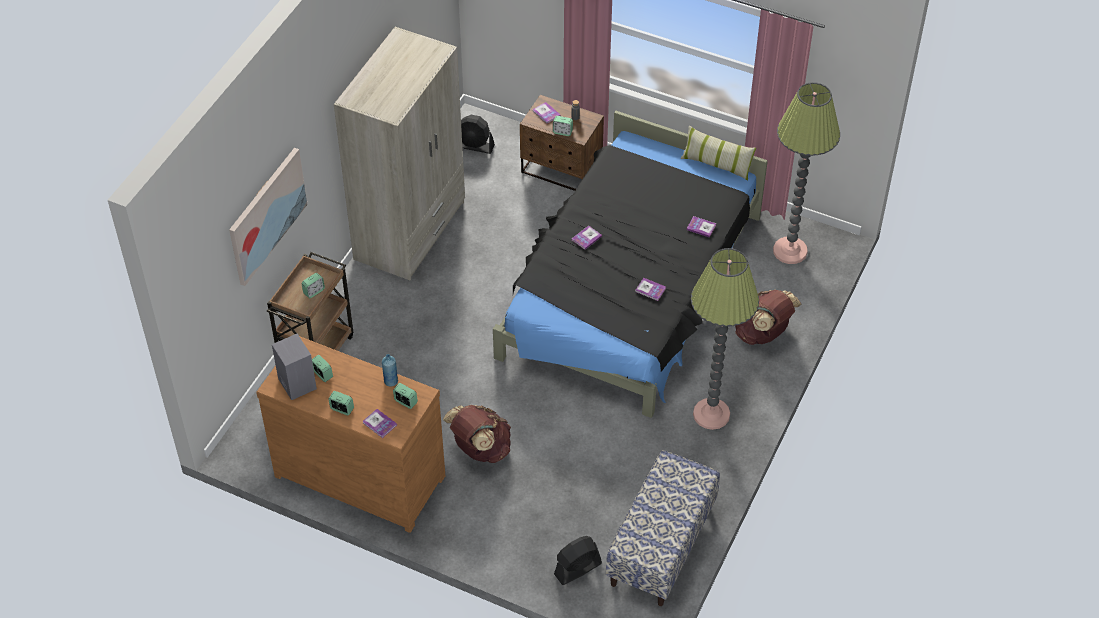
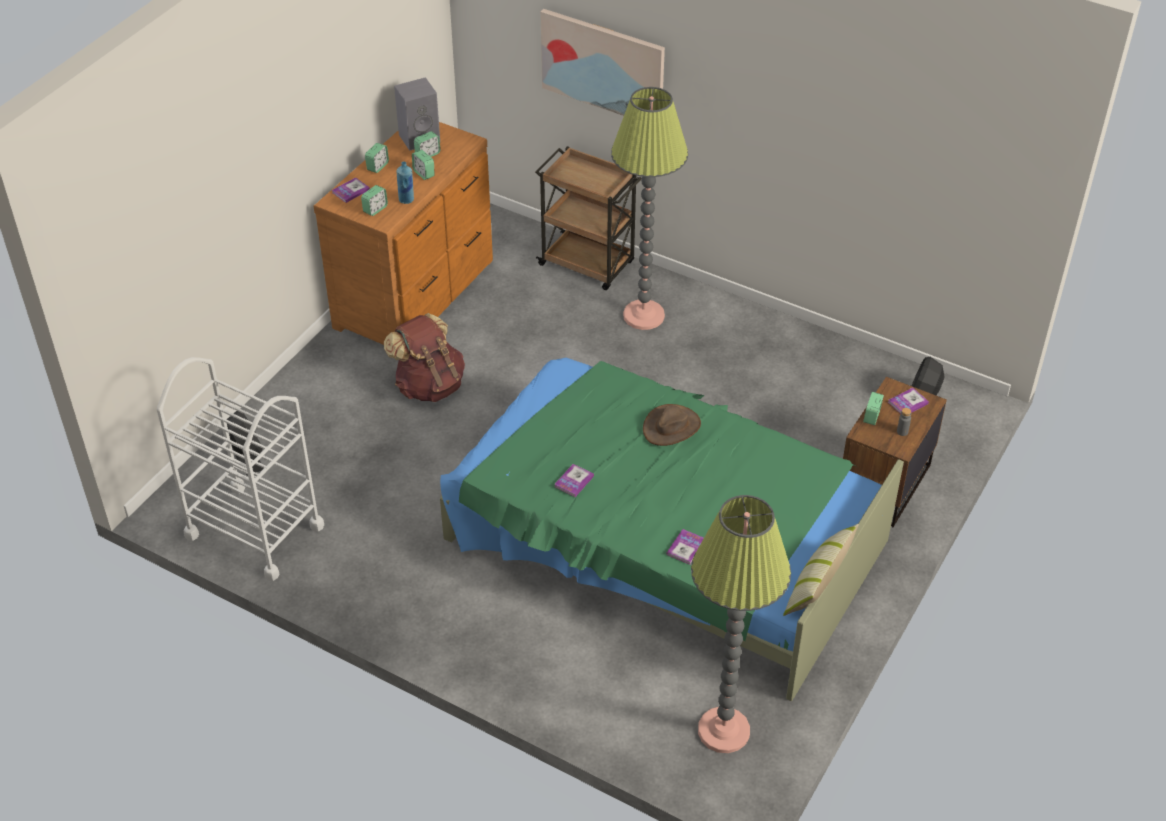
camera: 95 degrees right, 5 degrees down
alarm clock [302,273,325,298] -> alarm clock moved to [412,150,435,180]
beige wardrobe [334,27,465,280] -> none
black bed [493,111,768,418] -> green bed [440,358,904,701]
book [572,226,602,250] -> brown hat [643,404,701,446]
bench [606,450,720,606] -> white cart [157,357,324,581]
floor lamp [691,248,759,430] -> floor lamp moved to [611,87,688,330]
brown backpack [735,290,801,345] -> none

